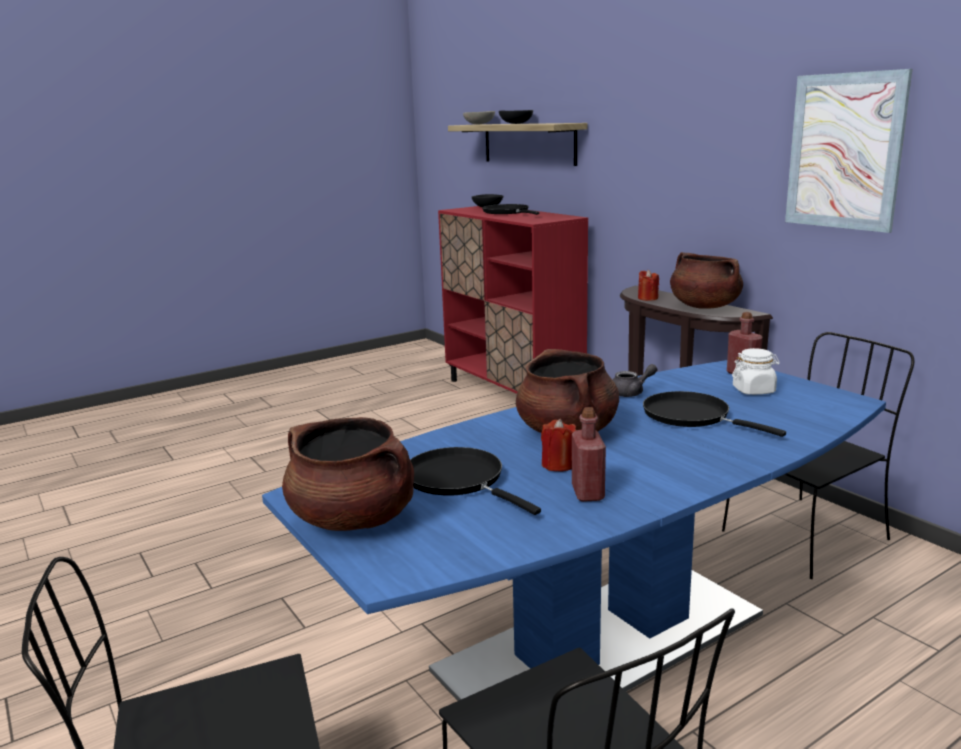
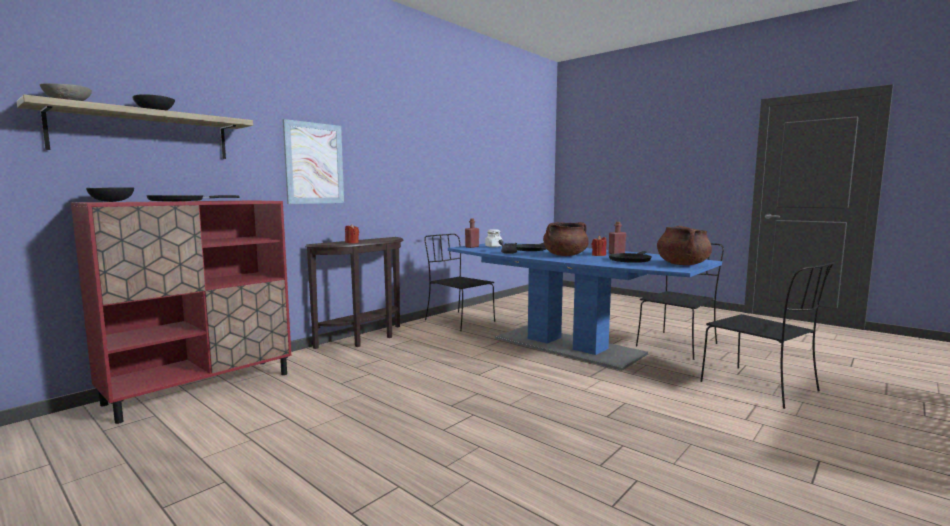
camera: 105 degrees left, 10 degrees down
brown cooking pot [670,252,743,309] -> none
picture [785,69,912,233] -> picture moved to [283,119,344,204]

